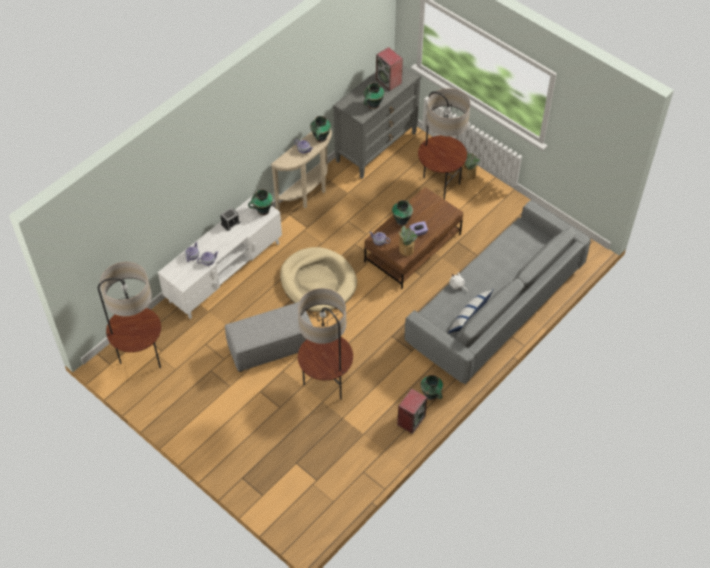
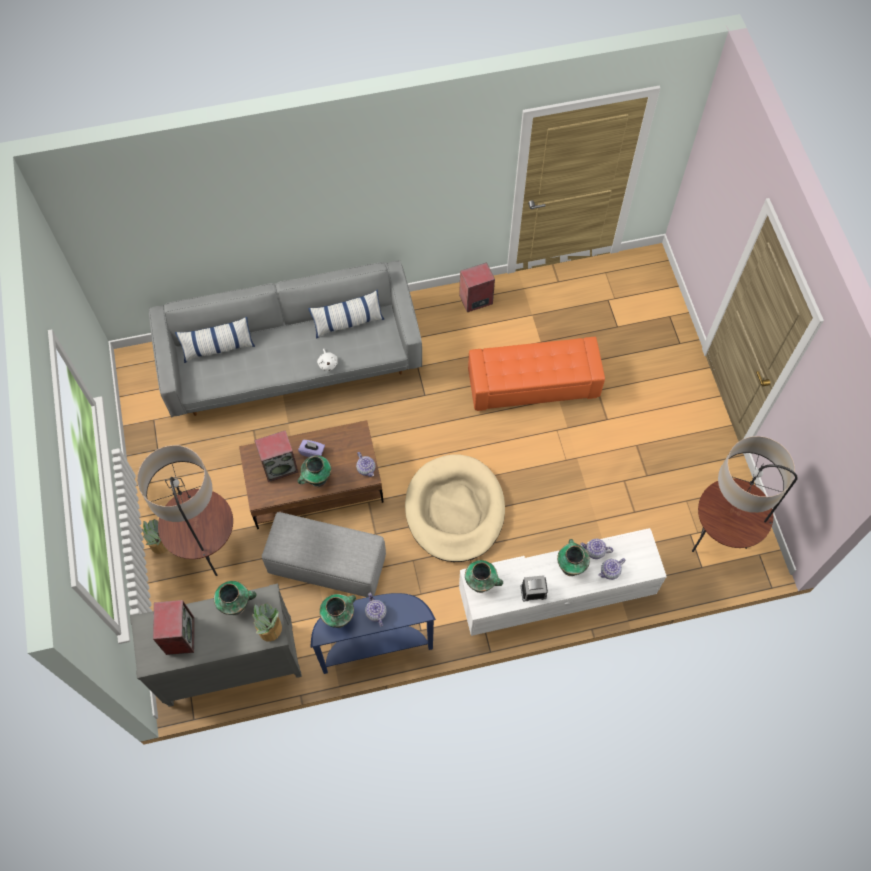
camera: 145 degrees left, 10 degrees up
grey ottoman [225,302,313,372] -> grey ottoman moved to [262,512,386,597]
beige console table [271,129,332,211] -> blue console table [311,593,436,674]
floor lamp [298,288,353,400] -> orange ottoman [468,337,605,411]
potted plant [399,225,418,256] -> potted plant moved to [252,603,282,642]
vase [420,375,443,400] -> vase moved to [557,539,590,576]
none -> pillow [175,317,255,363]
none -> speaker [254,430,298,482]

